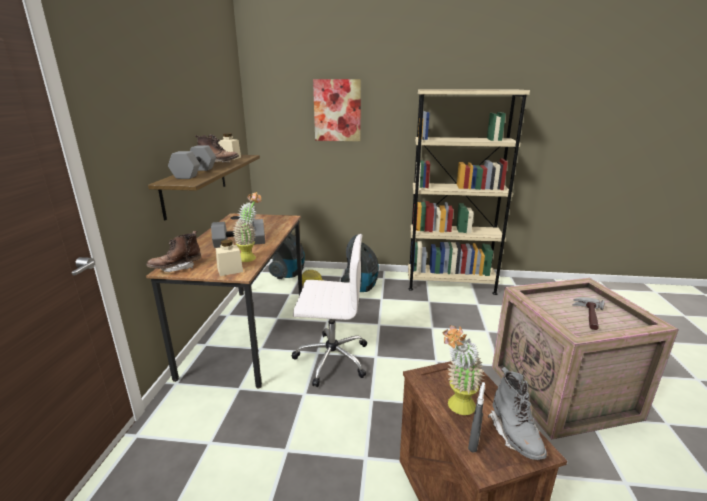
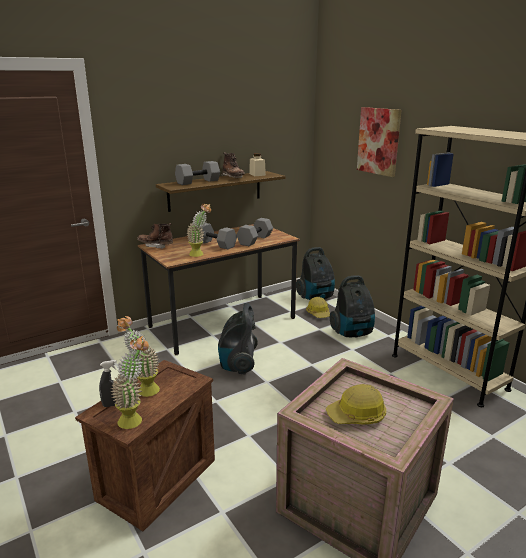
camera: 50 degrees right, 0 degrees up
beige jar [216,239,243,276] -> none
white office chair [292,234,367,387] -> vacuum cleaner [218,303,258,375]
grey boot [487,367,547,460] -> potted plant [111,336,149,429]
hammer [572,297,604,330] -> hard hat [326,384,386,425]
none -> grey dumbbell [237,218,273,246]

